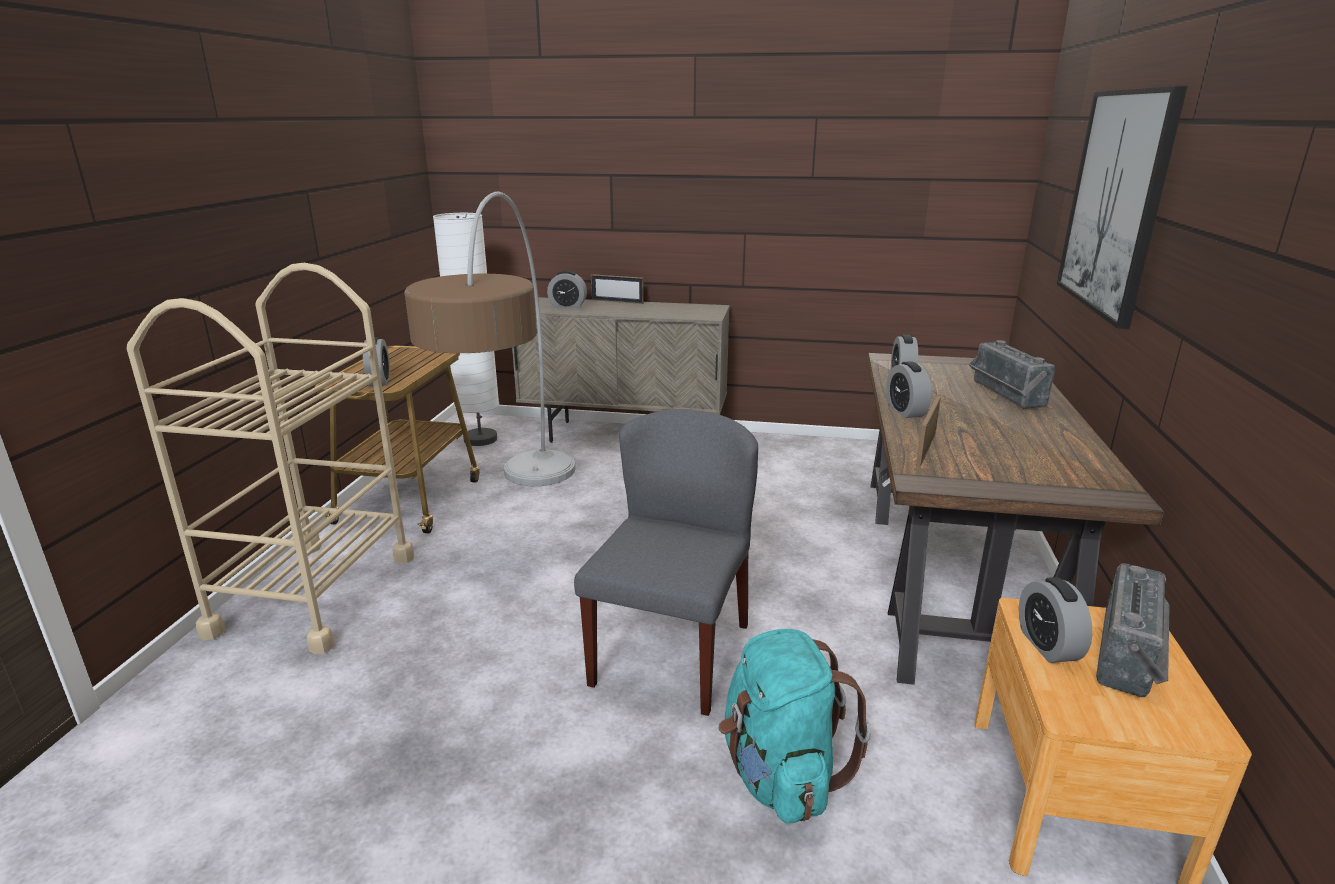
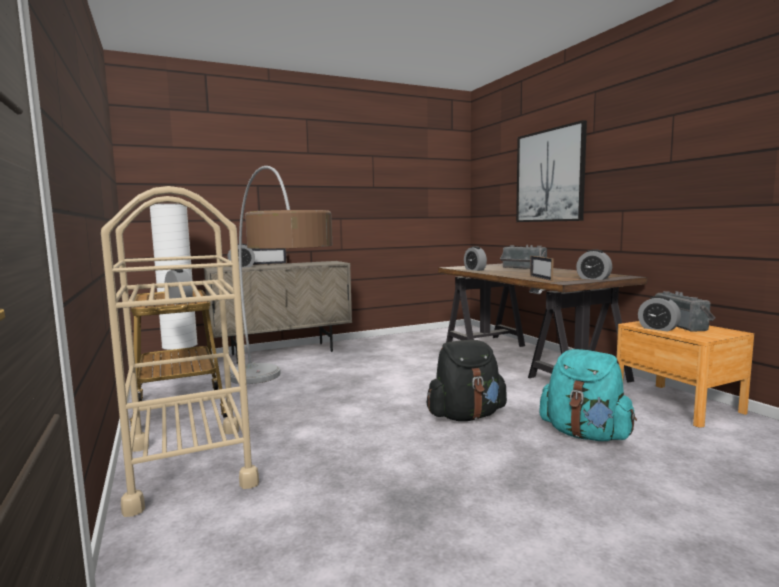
camera: 35 degrees left, 15 degrees down
grey chair [574,409,758,716] -> black backpack [427,340,507,421]
alarm clock [886,361,932,418] -> alarm clock moved to [576,249,612,280]

